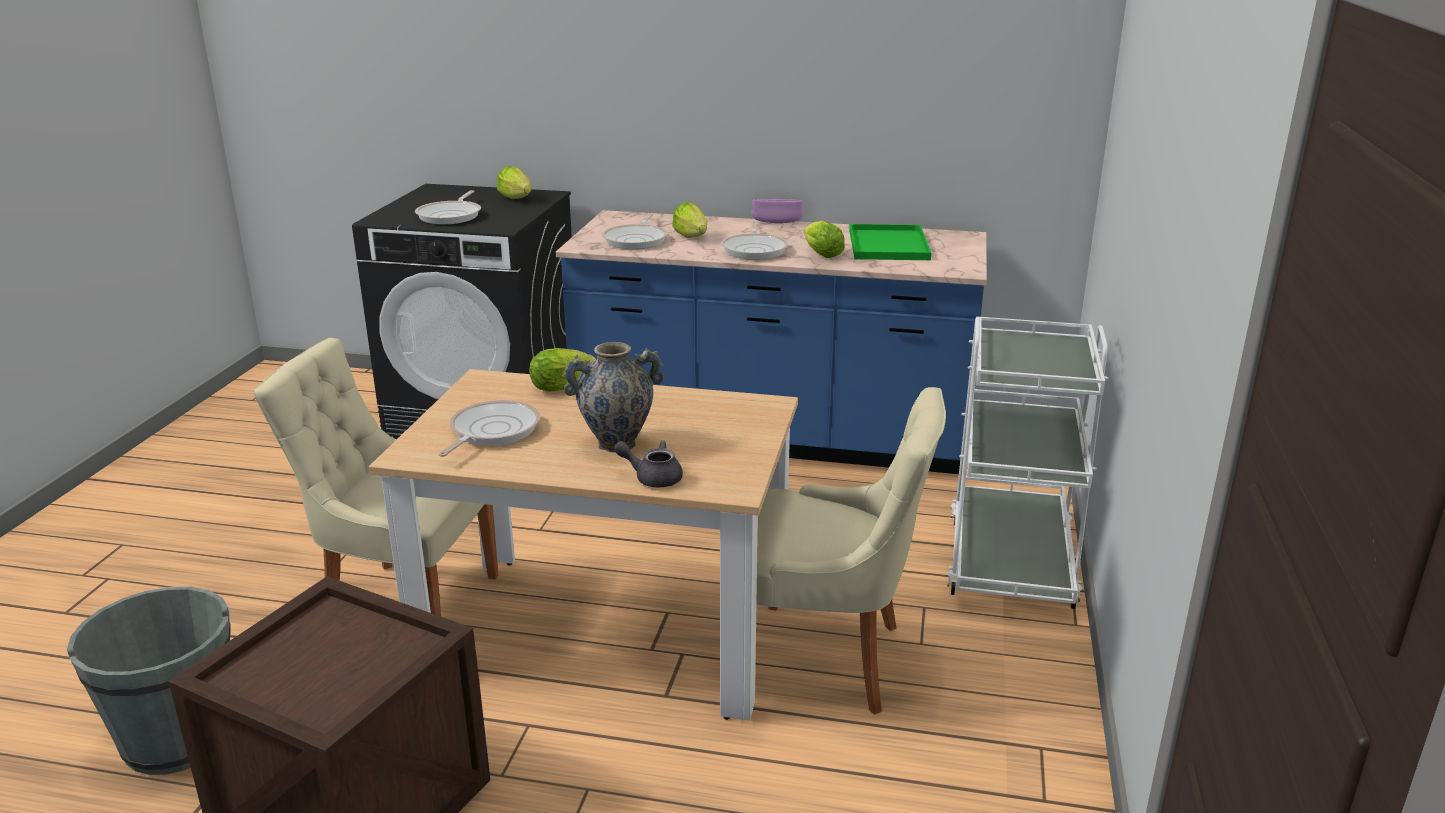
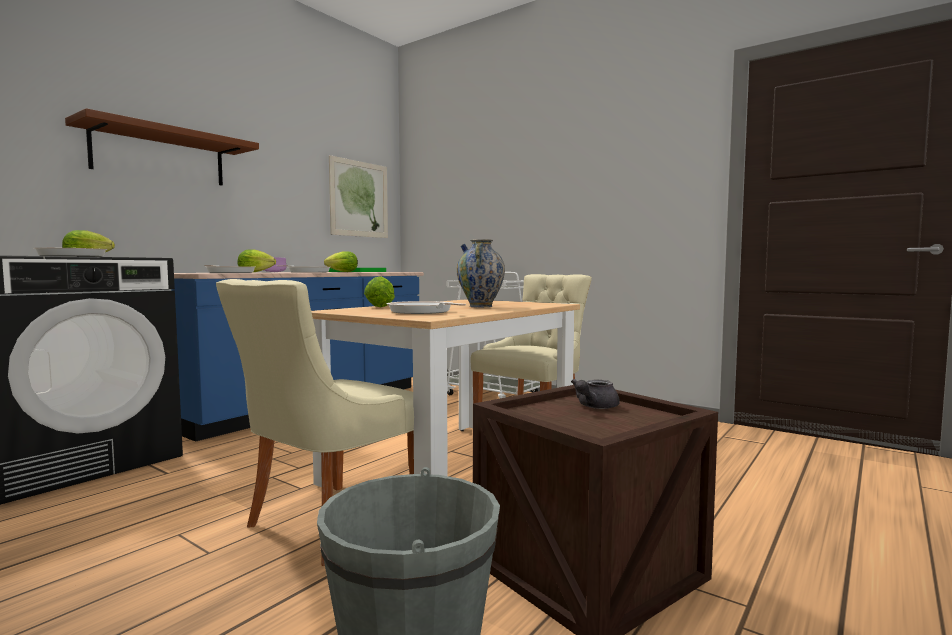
camera: 65 degrees left, 20 degrees down
grey teapot [614,440,683,487] -> grey teapot moved to [571,379,620,409]
none -> brown shelf [65,108,259,185]
none -> picture [329,155,388,238]

